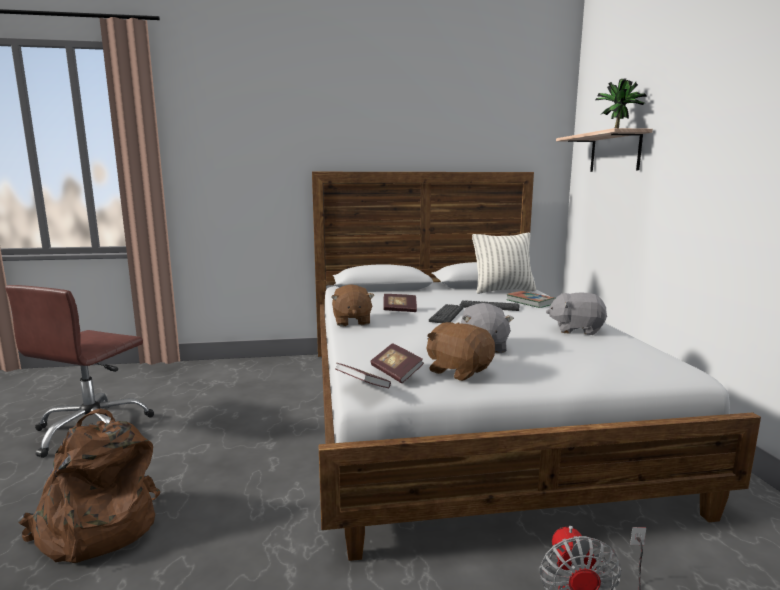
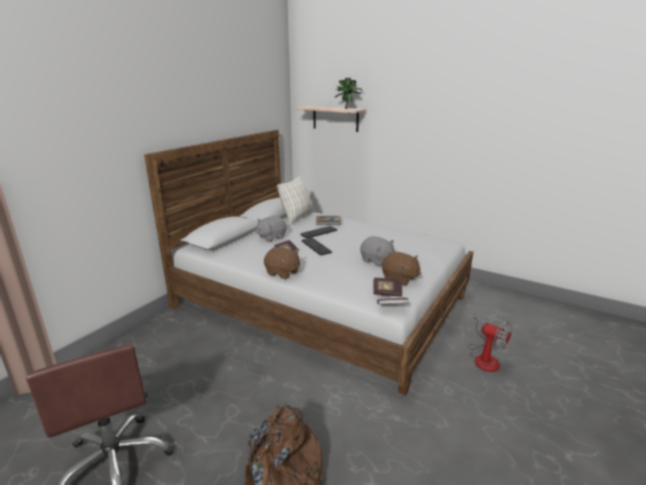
camera: 50 degrees left, 10 degrees up
brown plush toy [426,322,495,381] -> brown plush toy turned 135 degrees counterclockwise [382,252,421,285]
grey plush toy [546,292,607,335] -> grey plush toy moved to [256,216,286,242]

